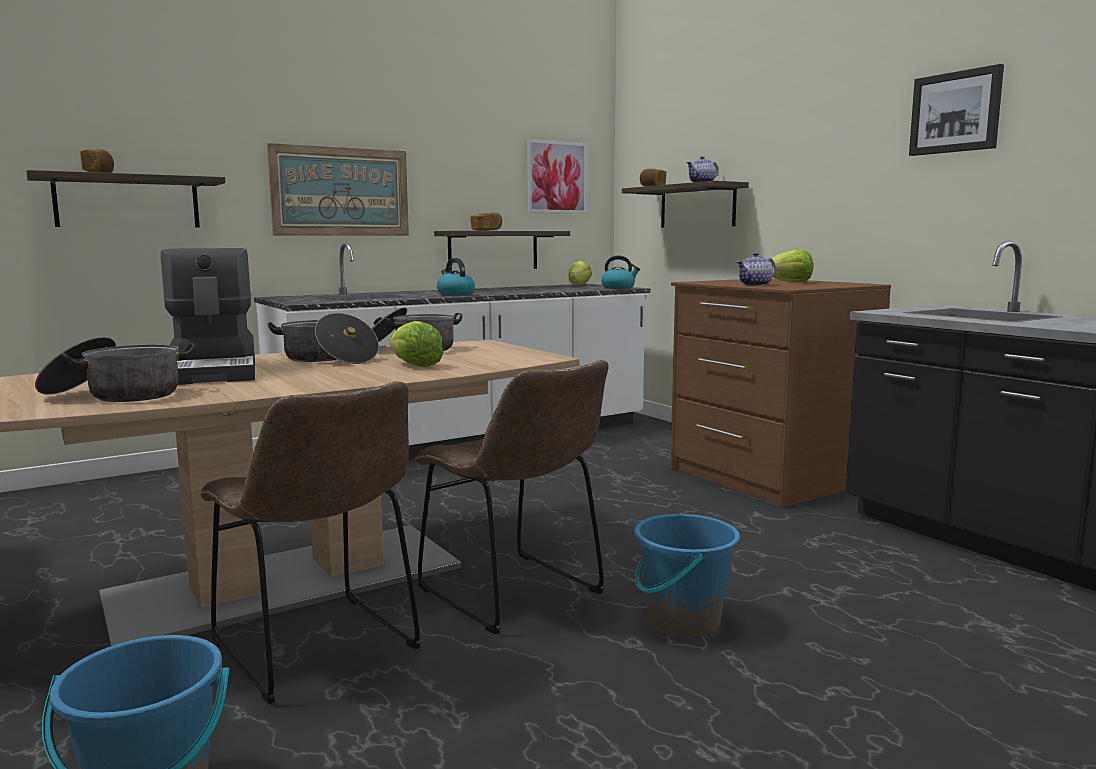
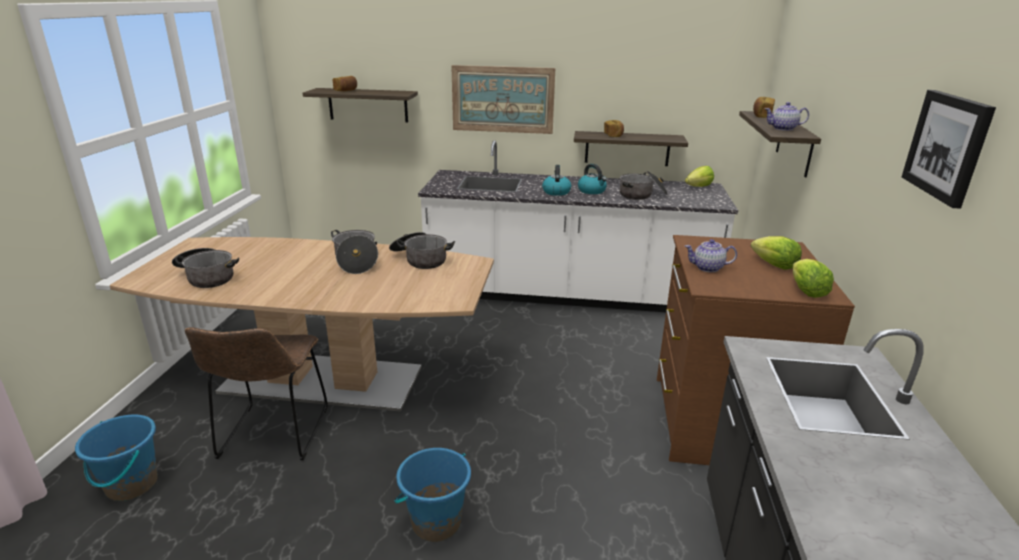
camera: 40 degrees right, 15 degrees up
coffee machine [161,248,255,385] -> none
lettuce [390,321,444,367] -> lettuce moved to [793,259,834,298]
brown chair [415,360,609,634] -> none
picture [527,139,587,214] -> none
kettle [601,255,640,289] -> kettle moved to [578,164,607,194]
none -> cooking pot [620,171,668,200]

